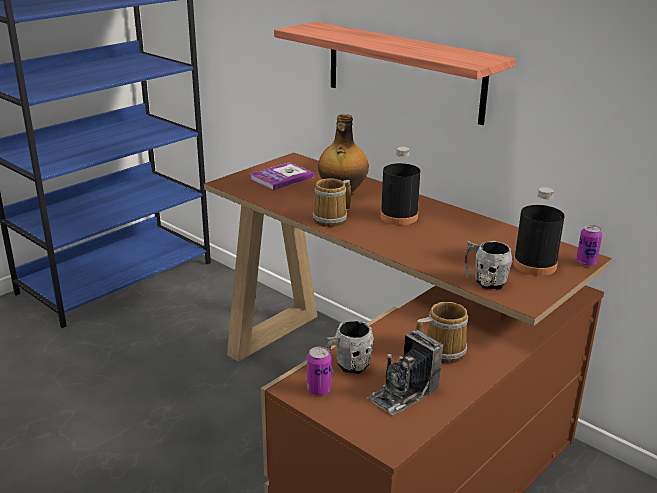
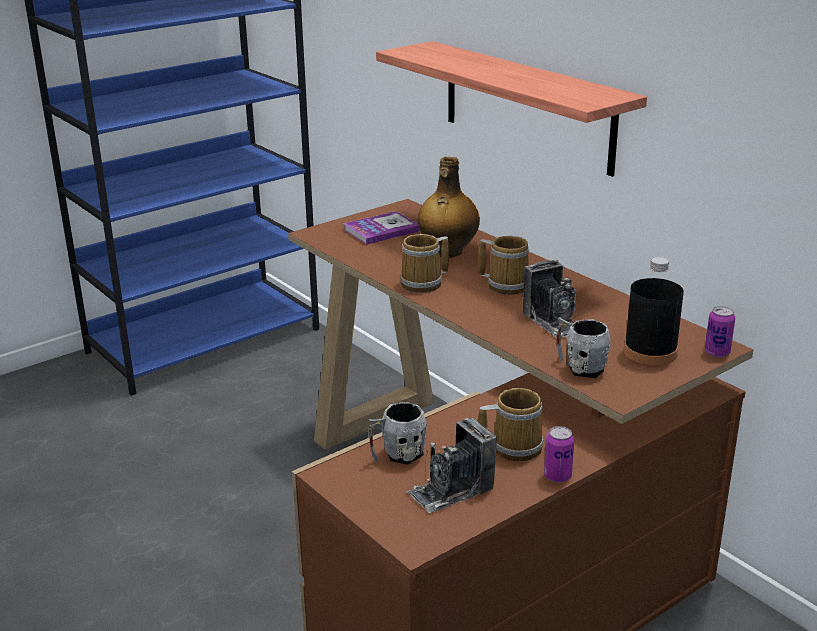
camera: 10 degrees right, 0 degrees up
can [307,347,331,396] -> can moved to [544,426,574,483]
black bottle [380,147,420,225] -> mug [478,236,529,294]
none -> camera [523,260,576,339]

